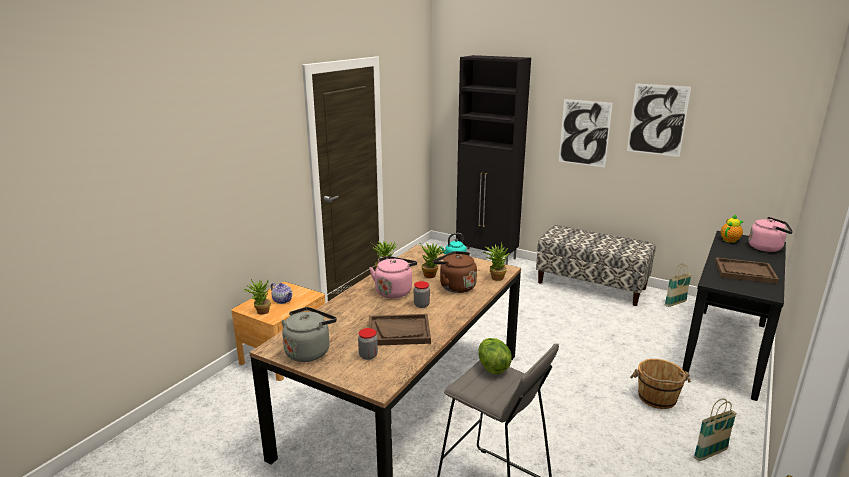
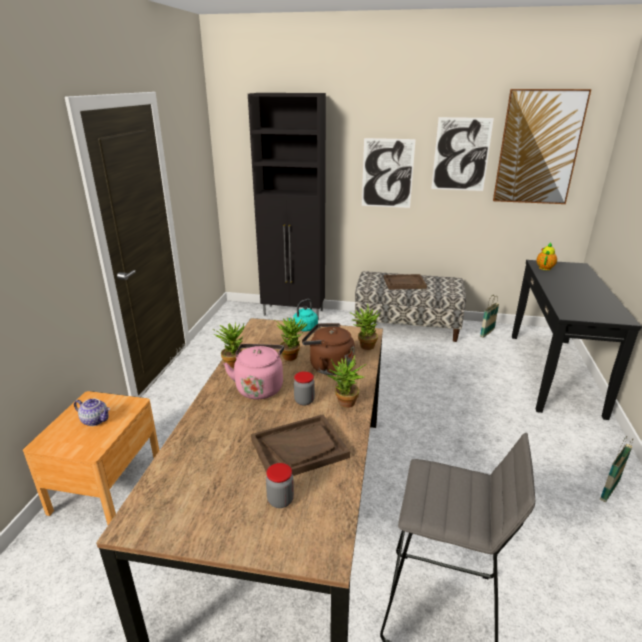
camera: 20 degrees left, 5 degrees up
potted plant [244,279,271,315] -> potted plant moved to [327,355,367,408]
grey kettle [281,307,337,362] -> none
lettuce [479,338,512,374] -> none
brown bucket [630,359,691,409] -> none
brown tray [715,258,779,284] -> brown tray moved to [384,274,427,289]
pink kettle [749,217,793,252] -> none
none -> picture [493,89,591,204]

